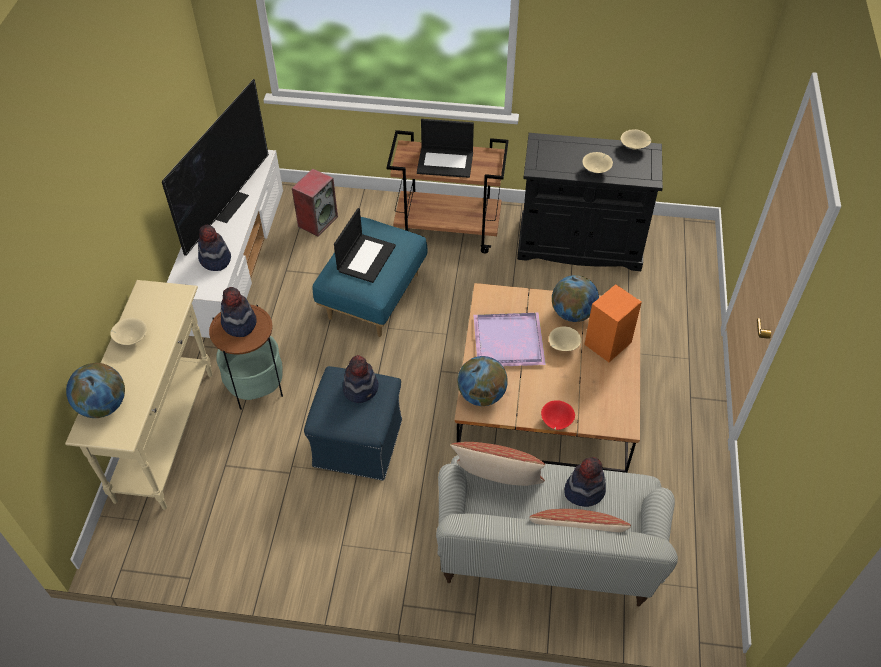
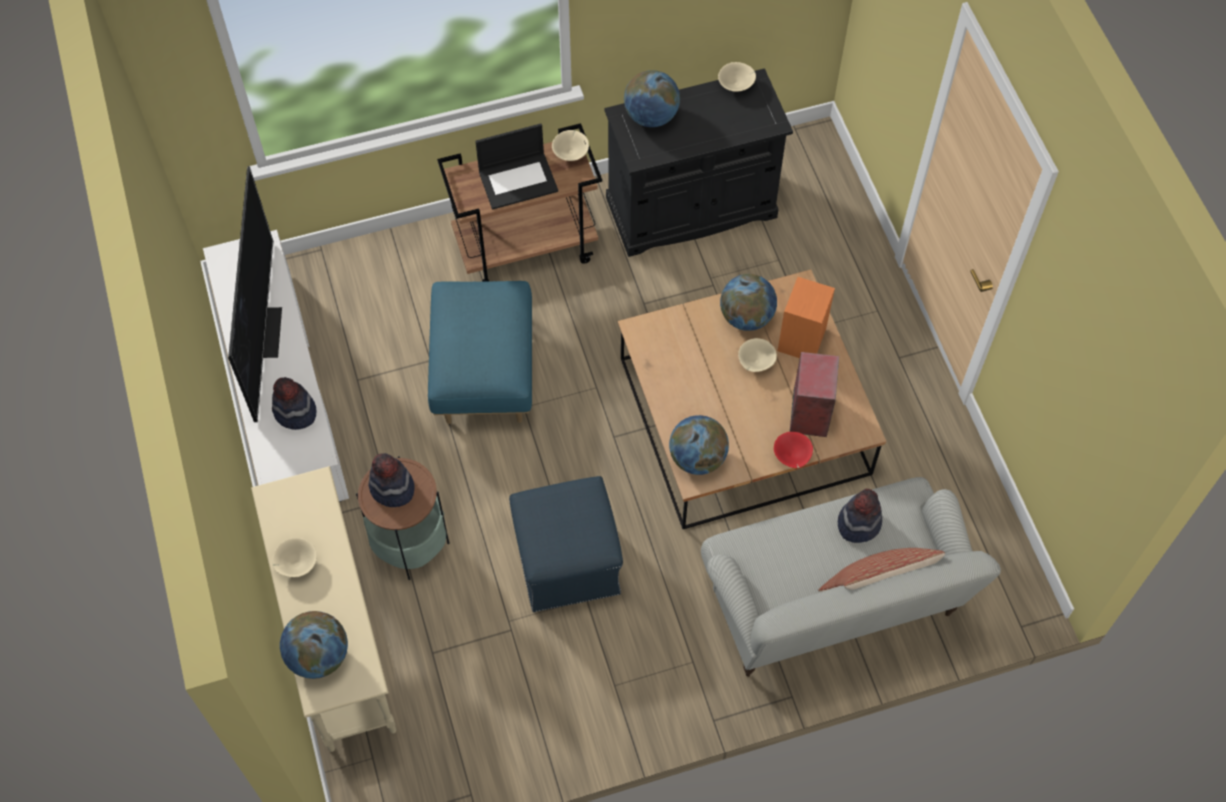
camera: 25 degrees left, 10 degrees up
speaker [292,168,338,236] -> speaker moved to [790,352,839,437]
laptop [334,208,396,283] -> none
hat [343,355,378,403] -> none
pillow [451,442,545,486] -> none
purple tray [473,312,546,366] -> none
beige bowl [582,152,613,173] -> beige bowl moved to [552,130,589,161]
none -> globe [624,70,680,127]

